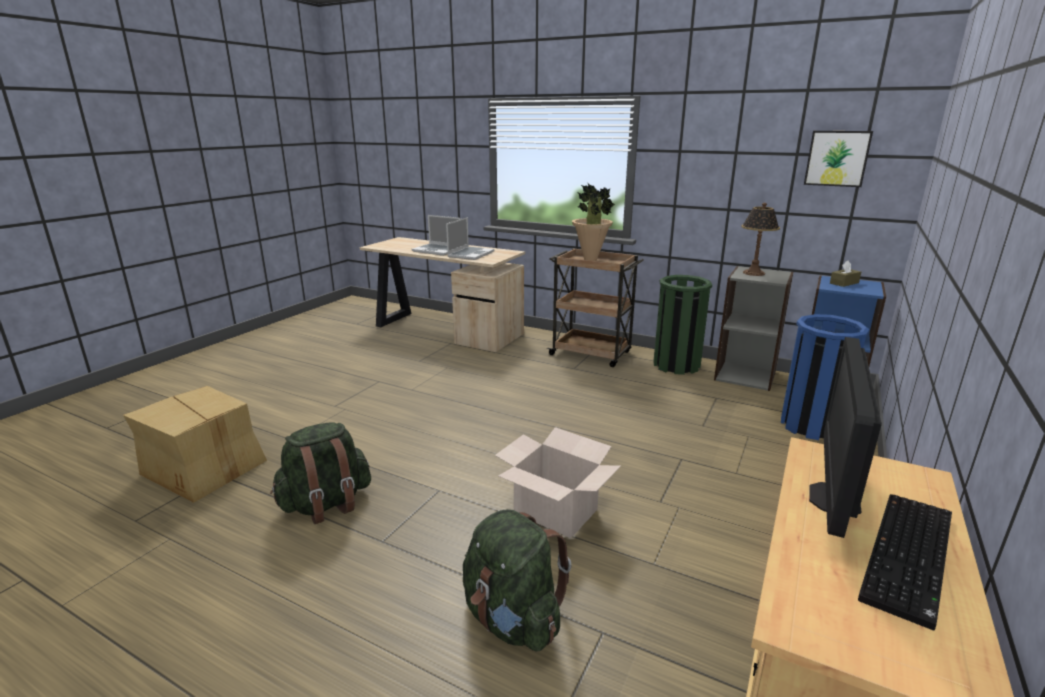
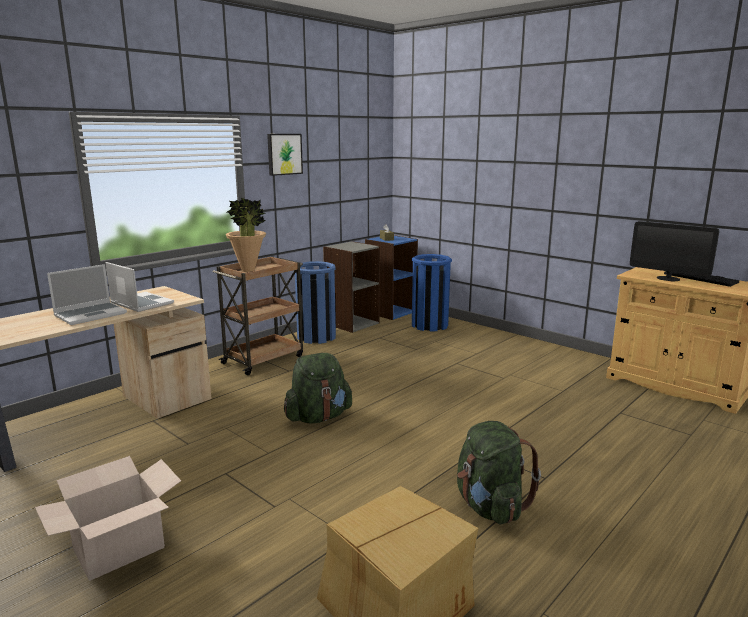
camera: 75 degrees left, 5 degrees down
green backpack [463,509,571,652] -> green backpack moved to [284,353,352,423]
cardboard box [495,427,621,538] -> cardboard box moved to [35,456,181,581]
green trash can [653,275,712,375] -> blue trash can [294,261,336,344]
table lamp [741,203,780,276] -> none
picture [804,131,873,187] -> picture moved to [267,134,303,176]

